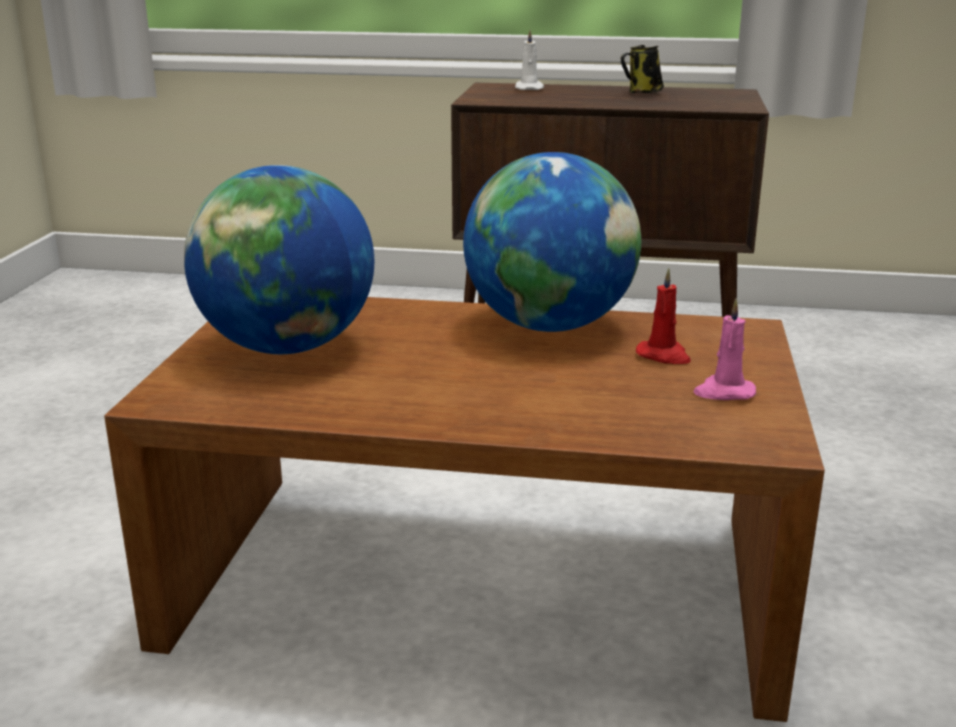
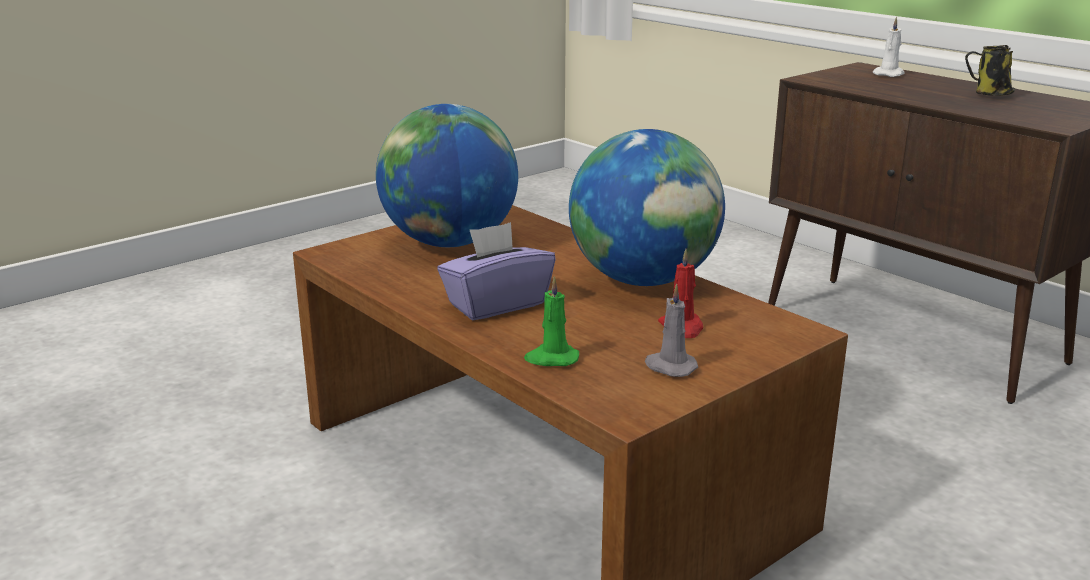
camera: 40 degrees right, 0 degrees up
pink candle [693,299,756,400] -> grey candle [645,283,698,377]
none -> purple tissue box [437,222,556,320]
none -> green candle [524,276,579,366]

